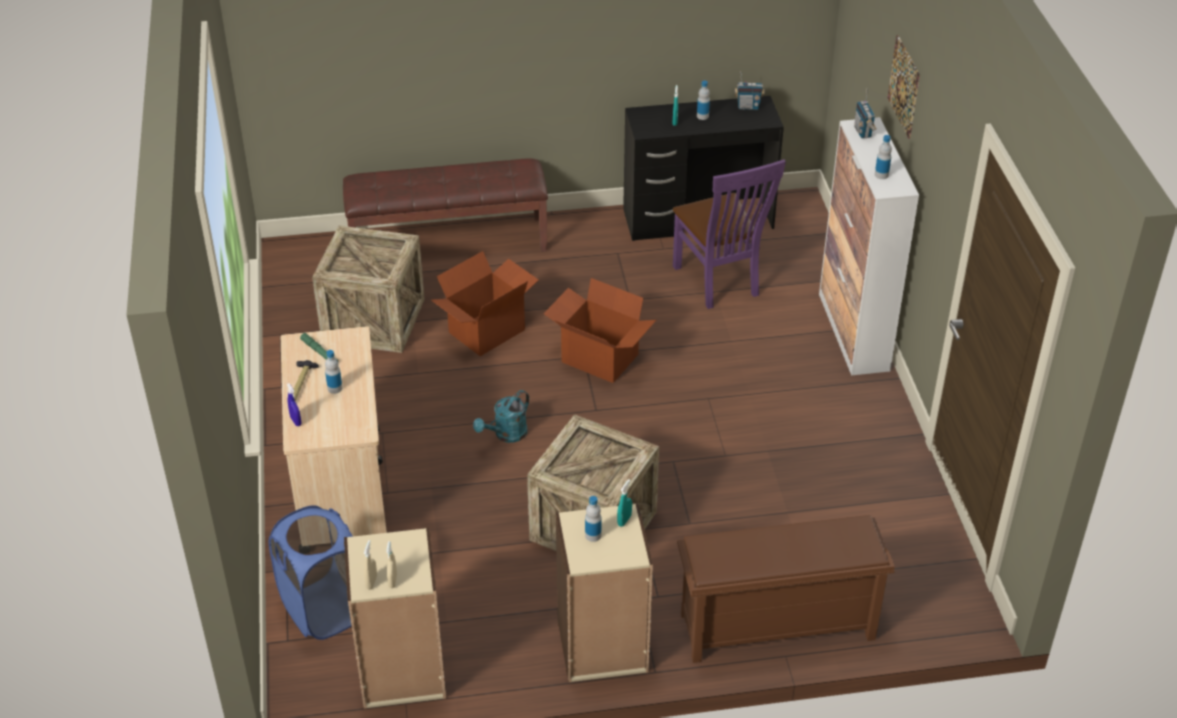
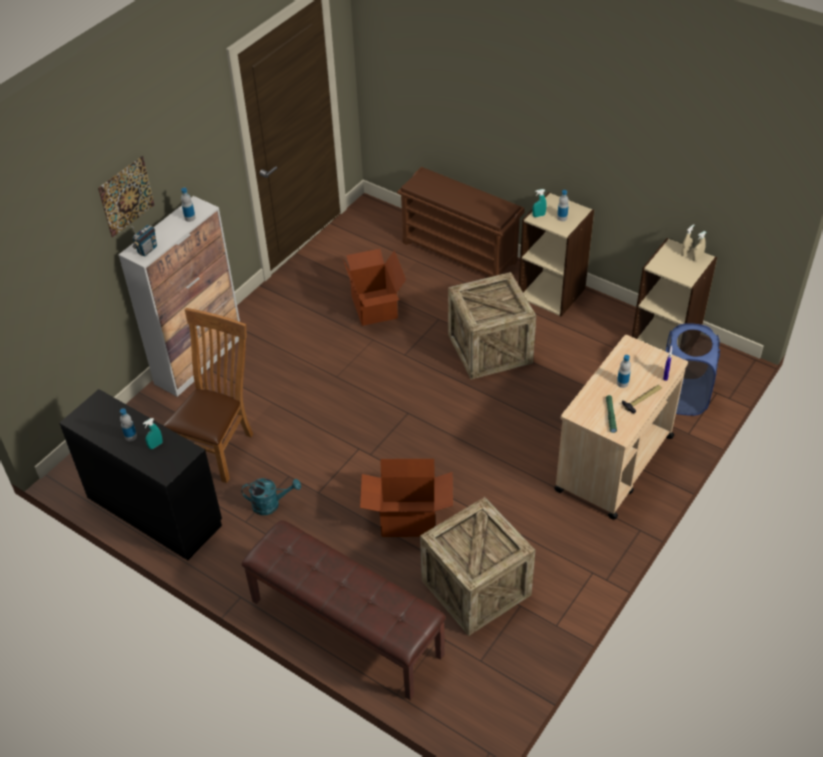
camera: 135 degrees left, 5 degrees up
turquoise watering can [473,390,529,443] -> turquoise watering can moved to [241,478,301,515]
cardboard box [543,278,656,383] -> cardboard box moved to [343,249,406,326]
purple chair [673,160,786,309] -> brown chair [163,308,253,483]
radio [735,71,765,110] -> none

